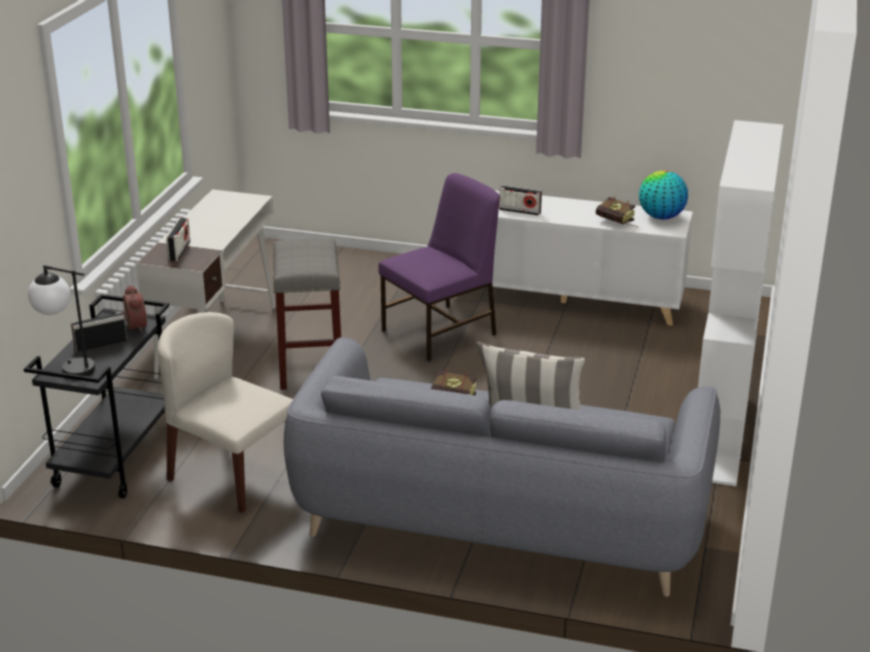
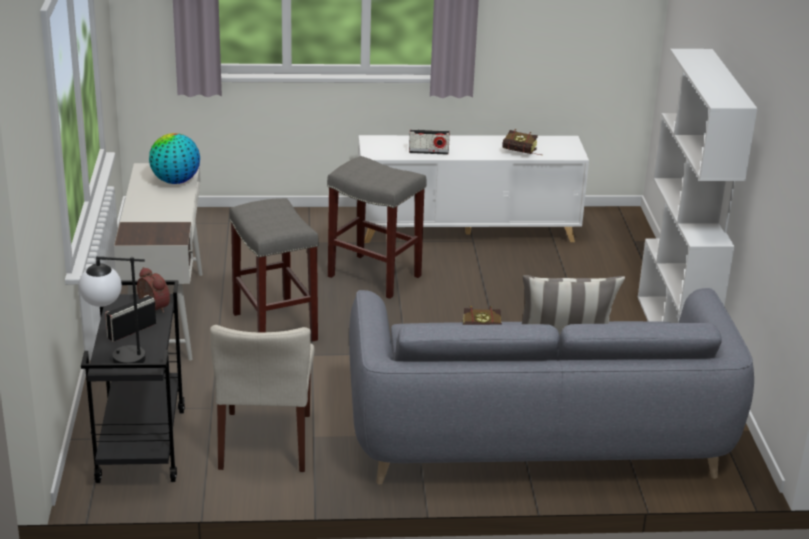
camera: 20 degrees left, 0 degrees up
beige chair [158,312,293,513] -> beige chair turned 105 degrees counterclockwise [210,325,315,472]
radio [166,218,190,261] -> none
purple chair [378,173,500,361] -> grey stool [327,156,427,299]
globe [639,171,688,219] -> globe moved to [149,133,200,184]

